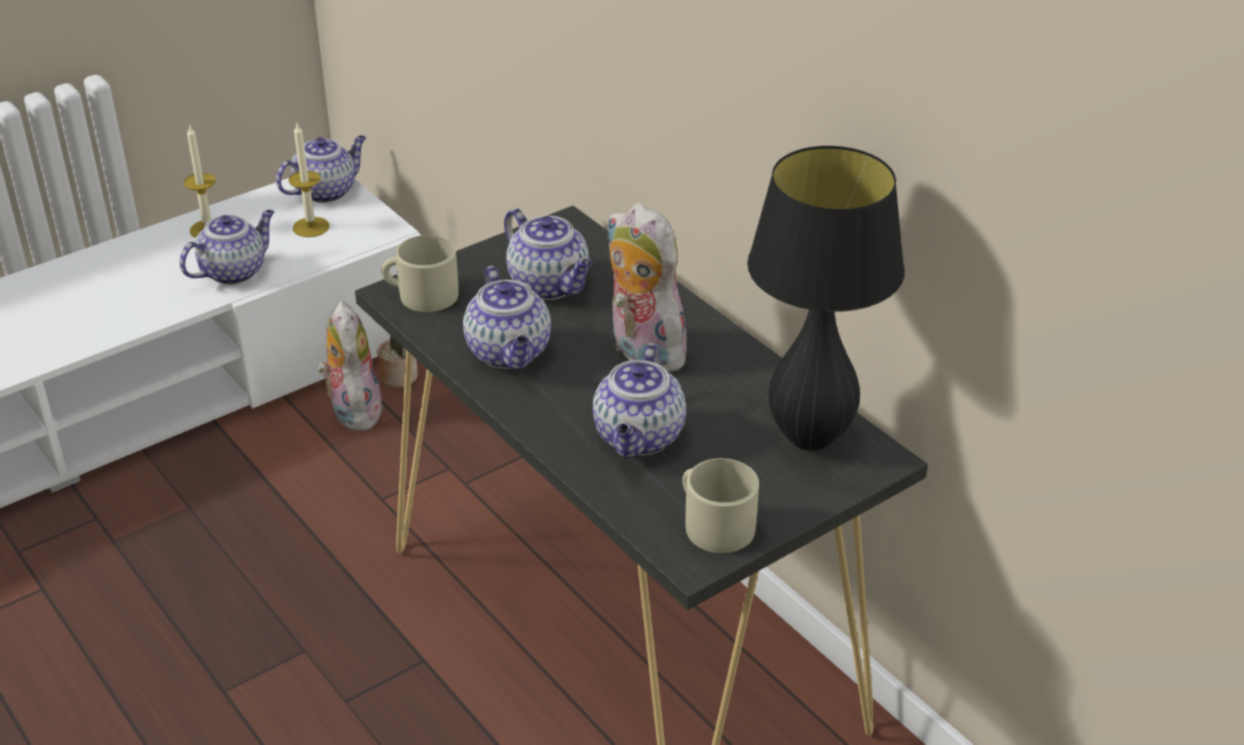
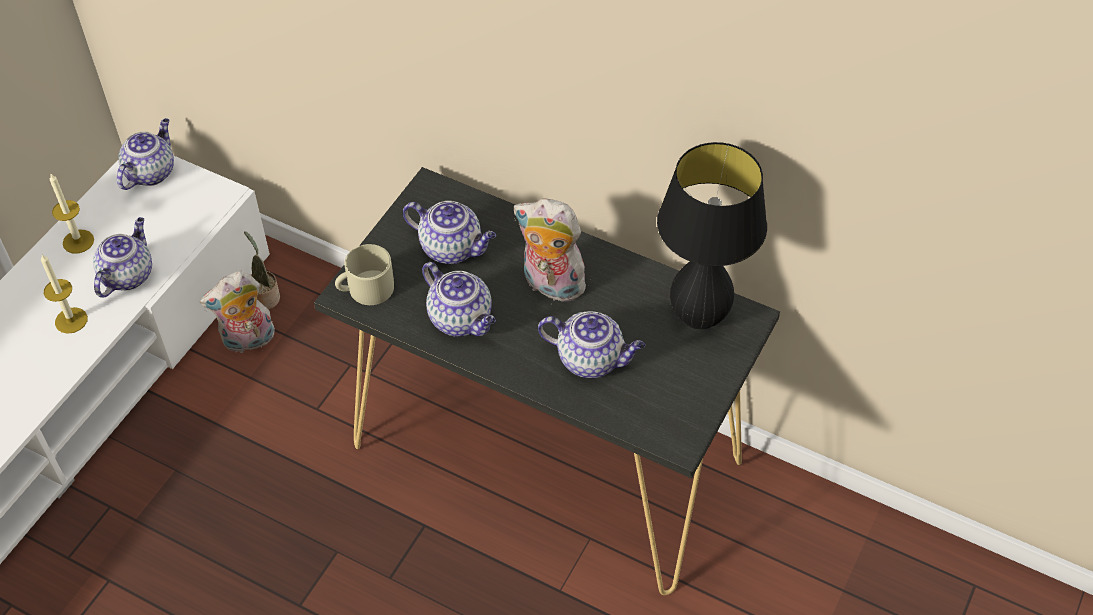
camera: 25 degrees left, 15 degrees up
candle [289,124,329,237] -> candle moved to [41,254,88,334]
plush toy [318,301,383,431] -> plush toy turned 75 degrees counterclockwise [200,271,275,354]
teapot [593,343,686,458] -> teapot turned 60 degrees counterclockwise [538,311,645,378]
beige mug [682,458,759,553] -> none

